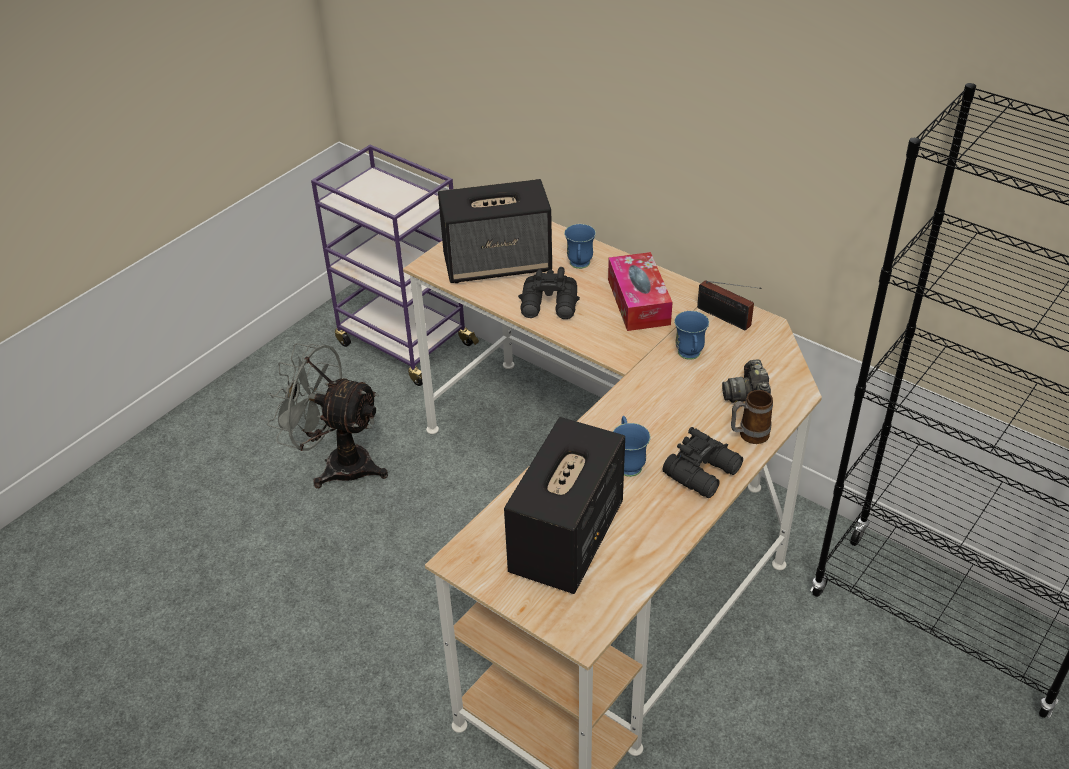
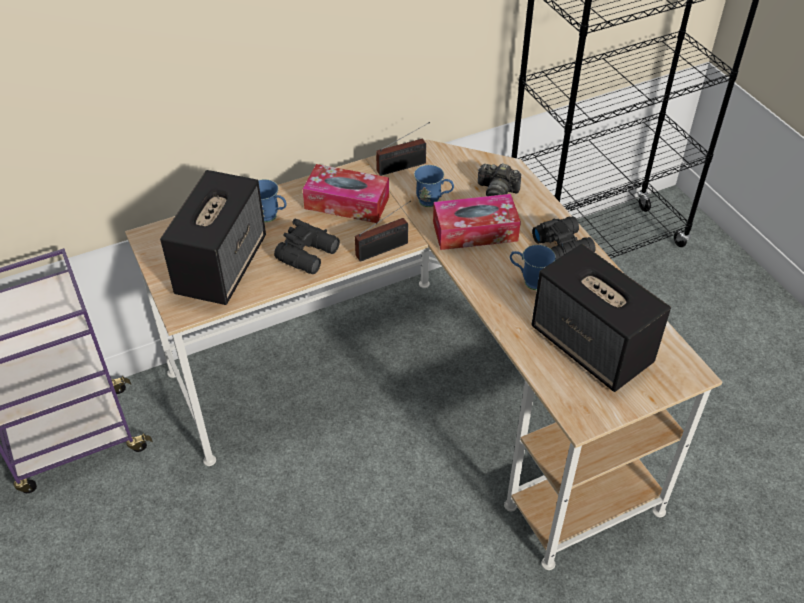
camera: 65 degrees left, 5 degrees up
grey fan [267,343,388,488] -> none
mug [731,390,773,444] -> none
none -> radio [355,200,411,262]
none -> tissue box [433,194,521,250]

